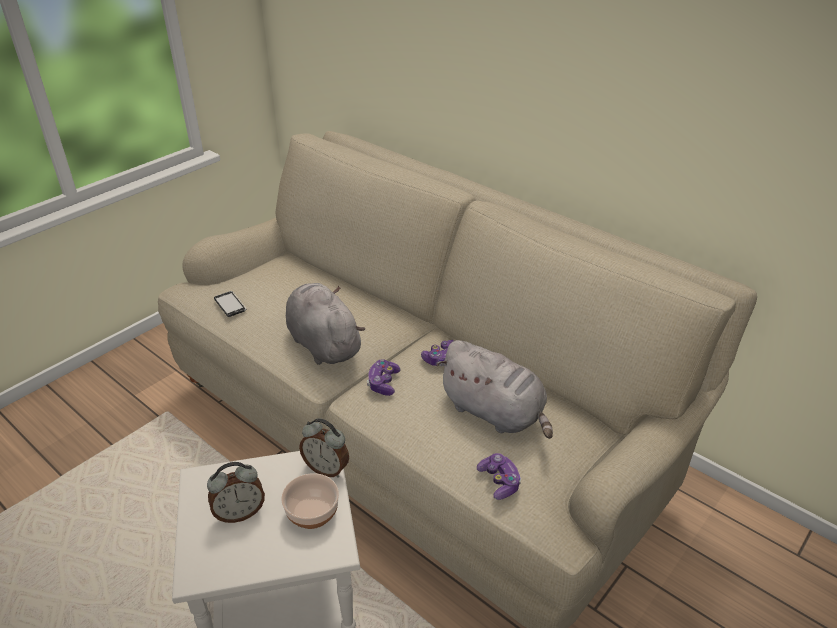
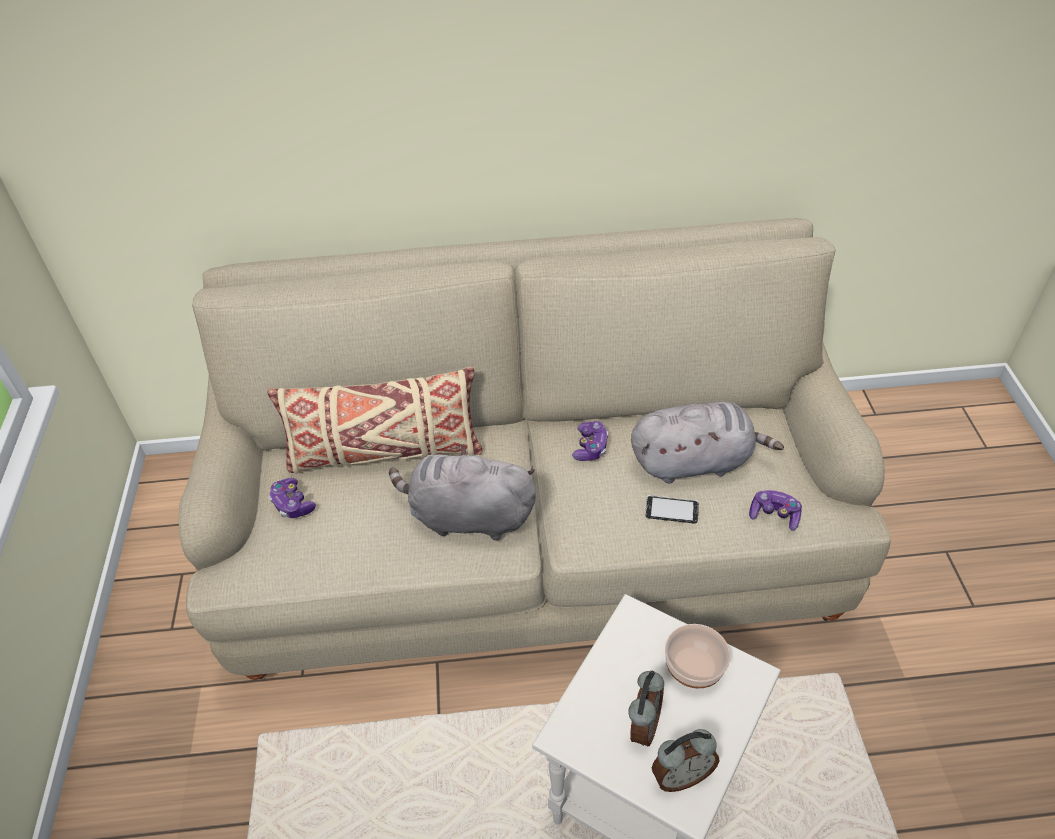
camera: 45 degrees left, 10 degrees up
phone [214,291,246,317] -> phone moved to [645,495,699,523]
alarm clock [299,418,349,477] -> alarm clock moved to [652,729,719,792]
game controller [367,359,401,396] -> game controller moved to [269,478,316,518]
none -> beige pillow [267,367,483,474]

